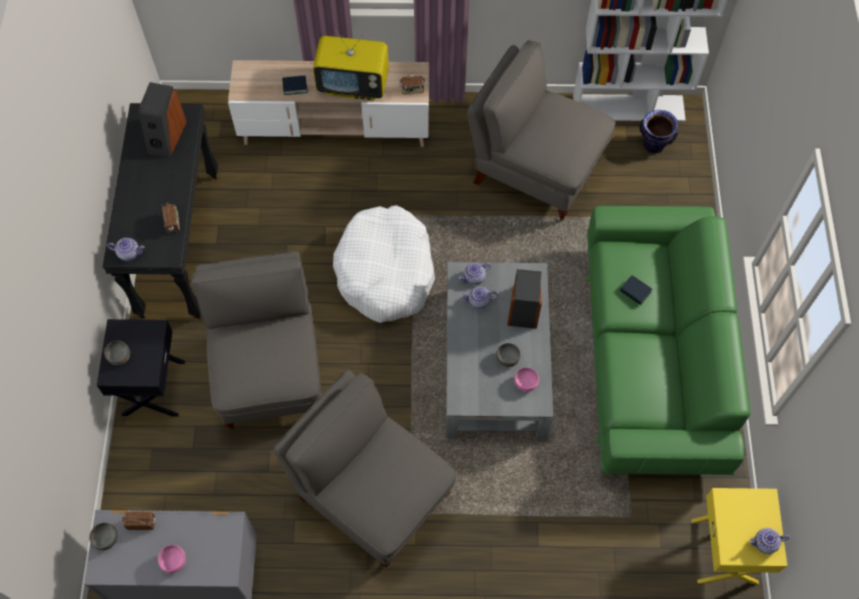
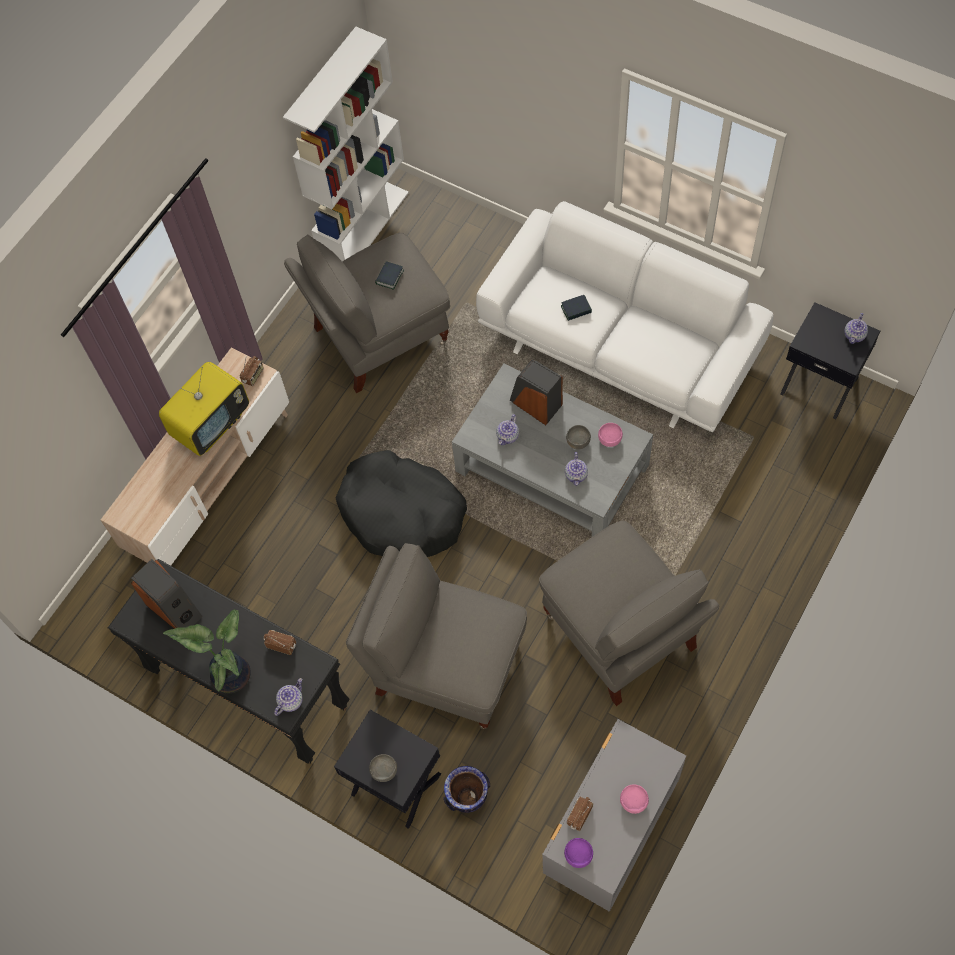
camera: 55 degrees left, 0 degrees up
grey bowl [89,523,118,551] -> purple bowl [564,838,593,868]
grey armchair [274,370,457,567] -> grey armchair turned 105 degrees counterclockwise [539,521,719,706]
book [282,75,308,95] -> book moved to [375,261,404,290]
white dog bed [333,205,435,323] -> black dog bed [335,450,467,557]
teapot [459,262,491,285] -> teapot moved to [565,452,588,486]
green sofa [586,206,751,475] -> white sofa [476,201,774,432]
vase [639,110,679,154] -> vase moved to [443,766,490,813]
yellow nightstand [691,488,787,584] -> black nightstand [780,302,880,419]
none -> potted plant [163,609,251,693]

